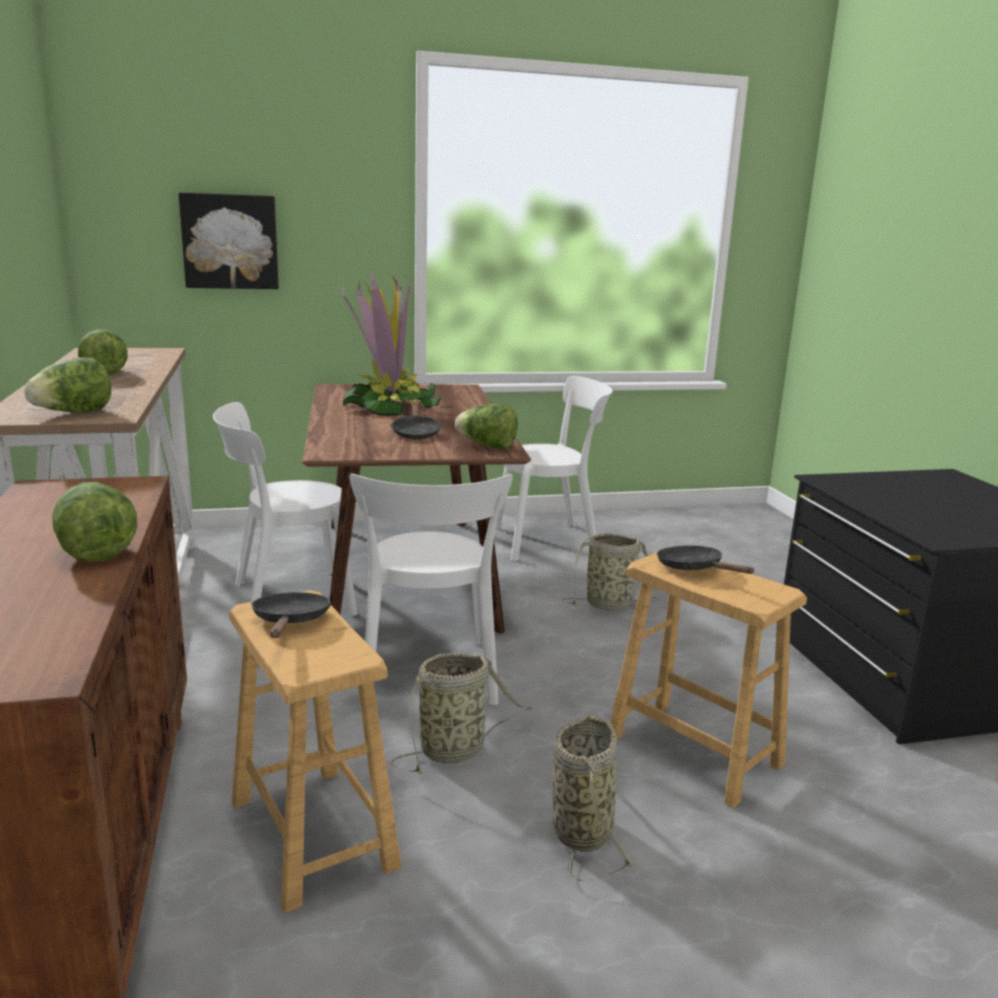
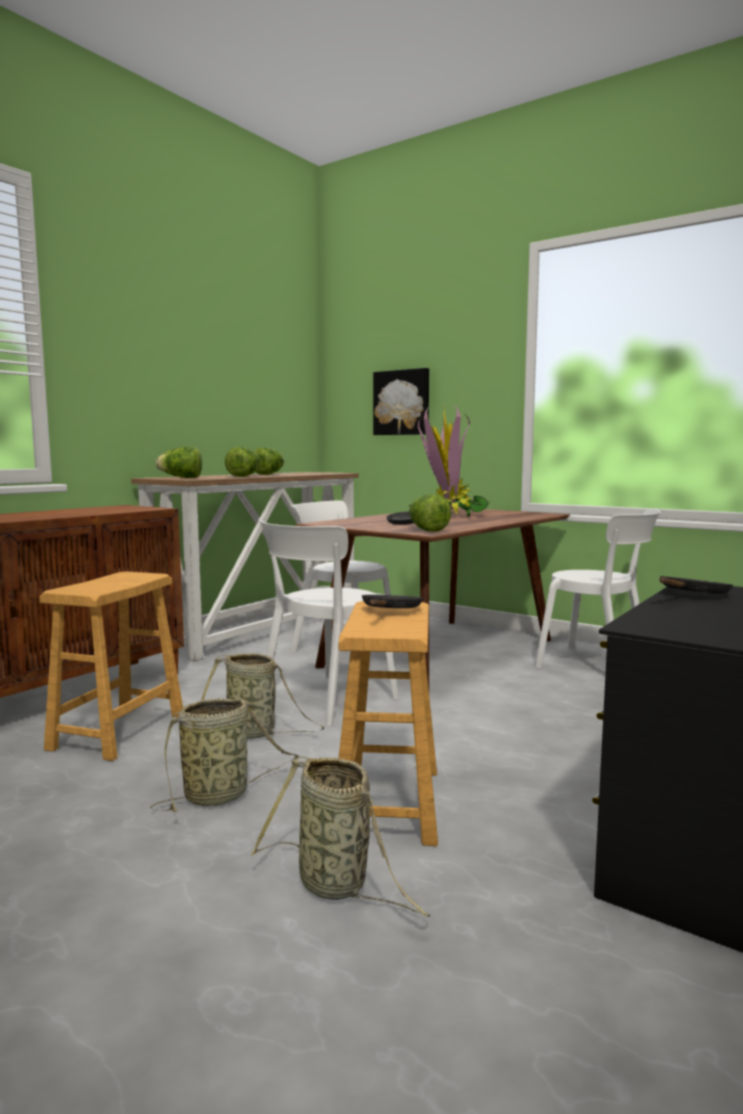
camera: 50 degrees right, 10 degrees down
lettuce [52,482,137,562] -> lettuce moved to [225,447,260,477]
black frying pan [251,592,331,638] -> black frying pan moved to [660,576,733,594]
basket [562,533,667,611] -> basket moved to [251,756,430,917]

